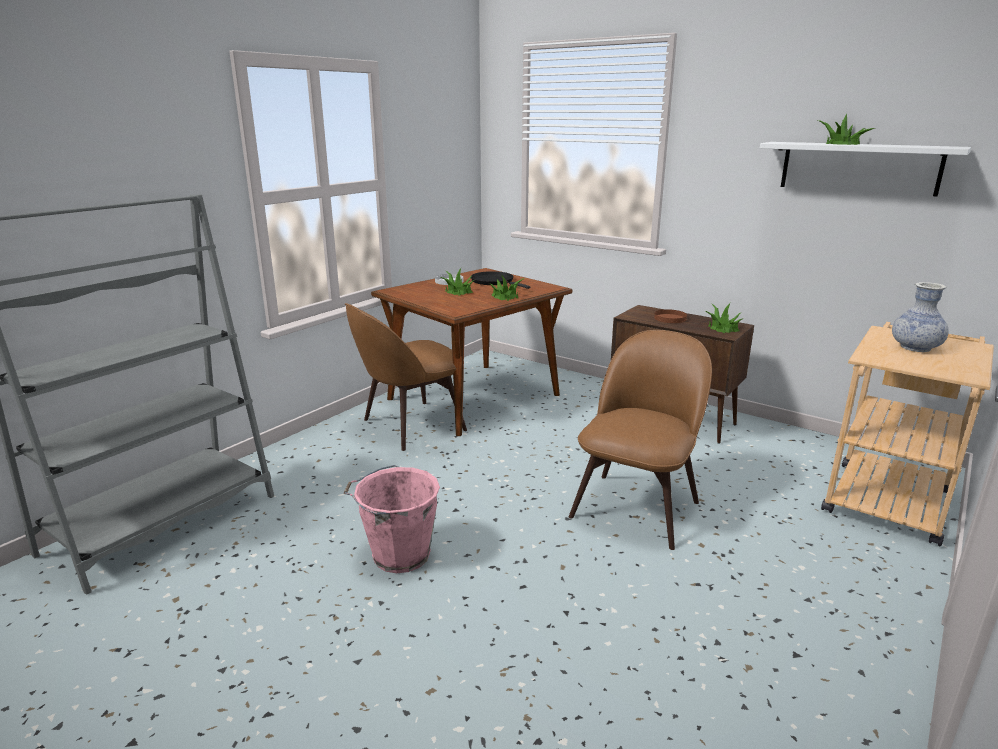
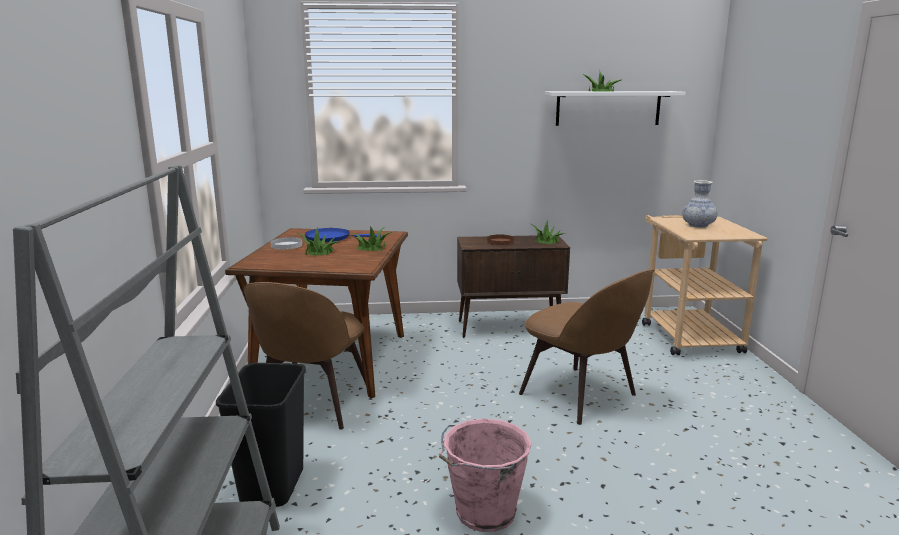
camera: 40 degrees left, 5 degrees down
black frying pan [471,271,530,289] -> blue frying pan [305,228,381,242]
brown chair [569,330,712,550] -> brown chair turned 150 degrees clockwise [519,269,654,425]
none -> black trash can [216,363,306,507]

